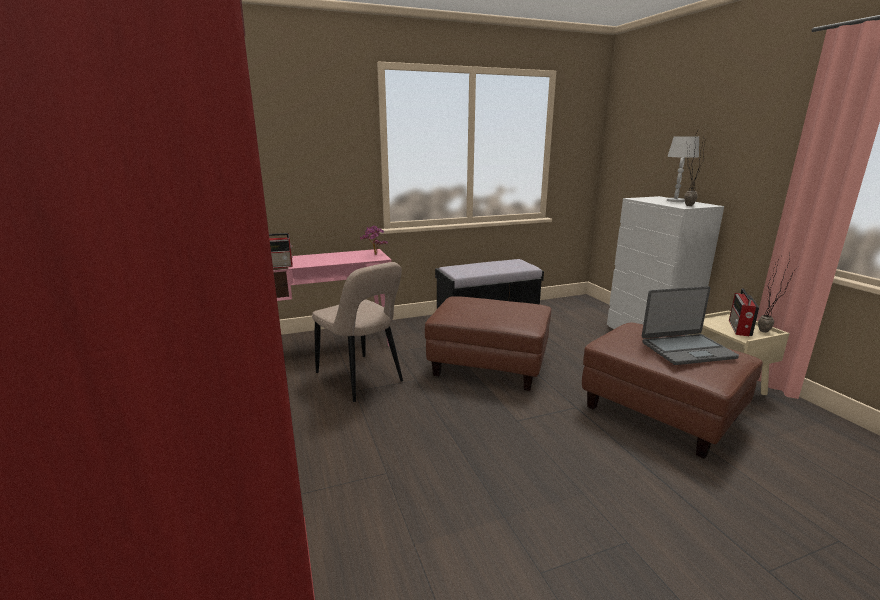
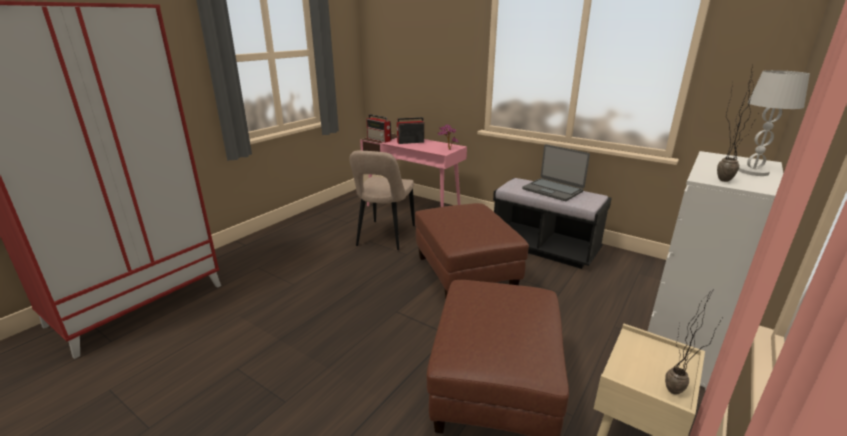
camera: 55 degrees right, 5 degrees up
laptop [642,286,739,365] -> laptop moved to [522,144,590,201]
radio [729,288,759,336] -> radio moved to [396,117,424,144]

